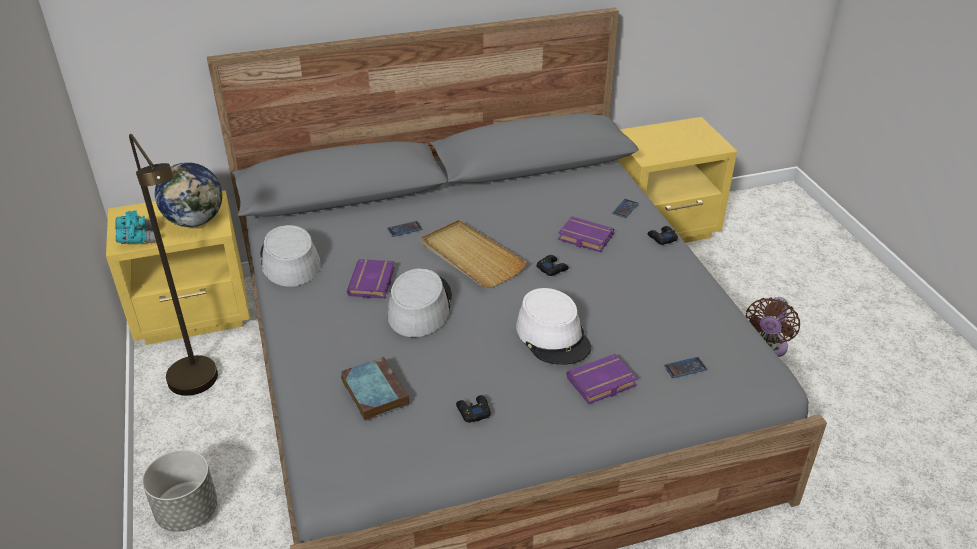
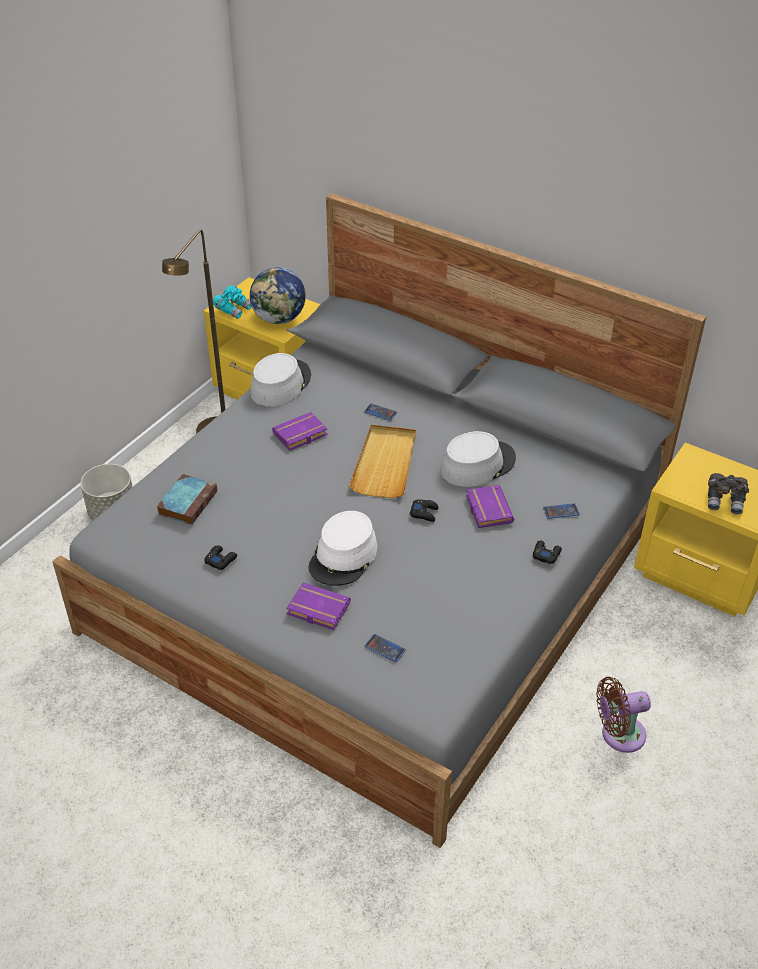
camera: 50 degrees right, 5 degrees up
grey hat [387,268,452,337] -> grey hat moved to [440,431,516,487]
none -> grey binoculars [708,473,749,514]

